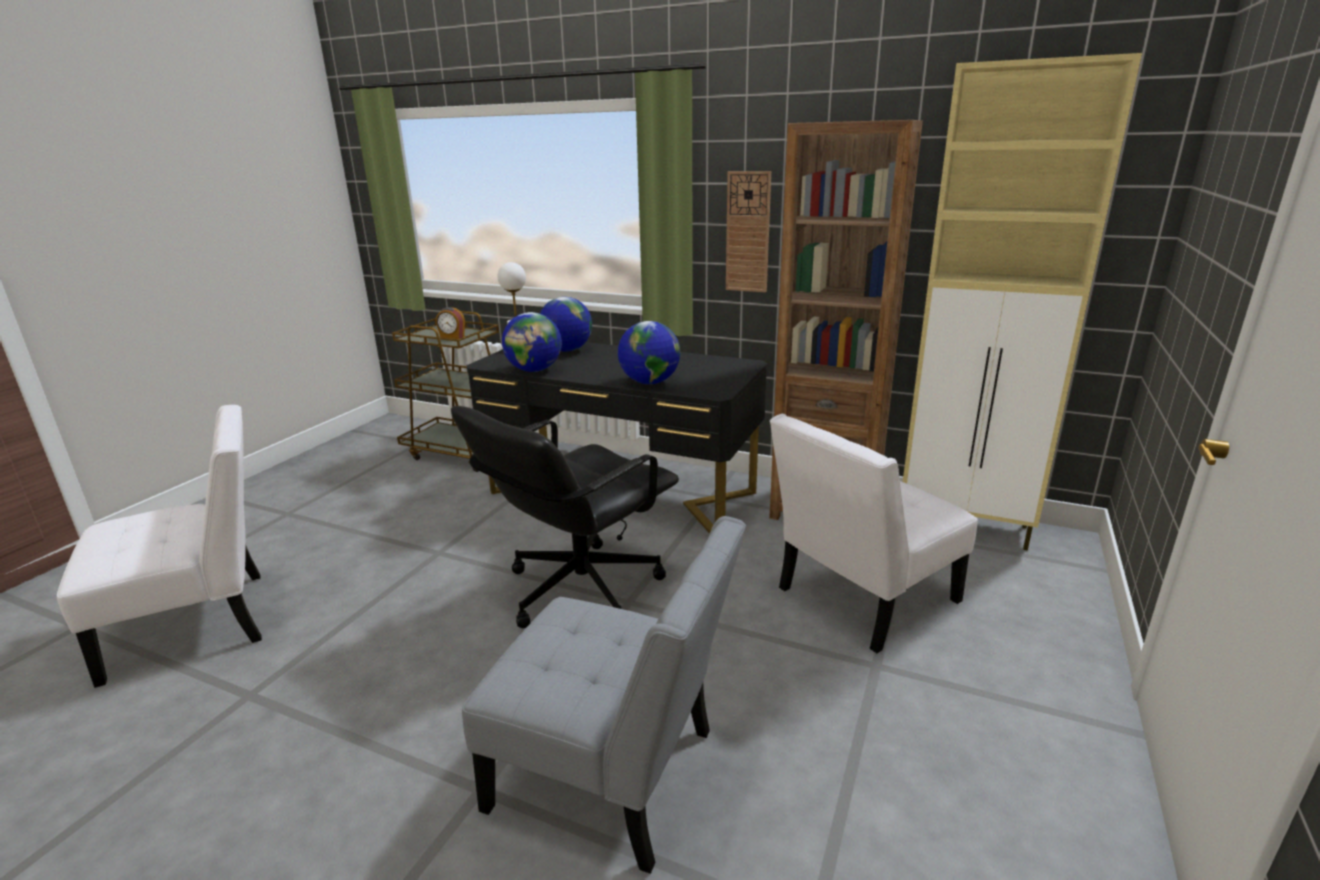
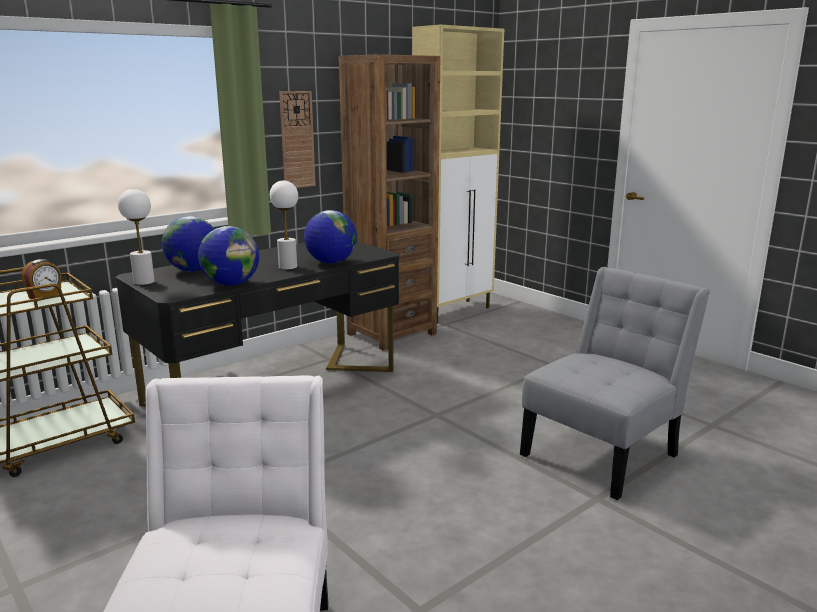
camera: 65 degrees left, 5 degrees down
black office chair [451,406,679,628] -> none
white chair [770,414,978,653] -> none
none -> white table lamp [270,181,298,270]

